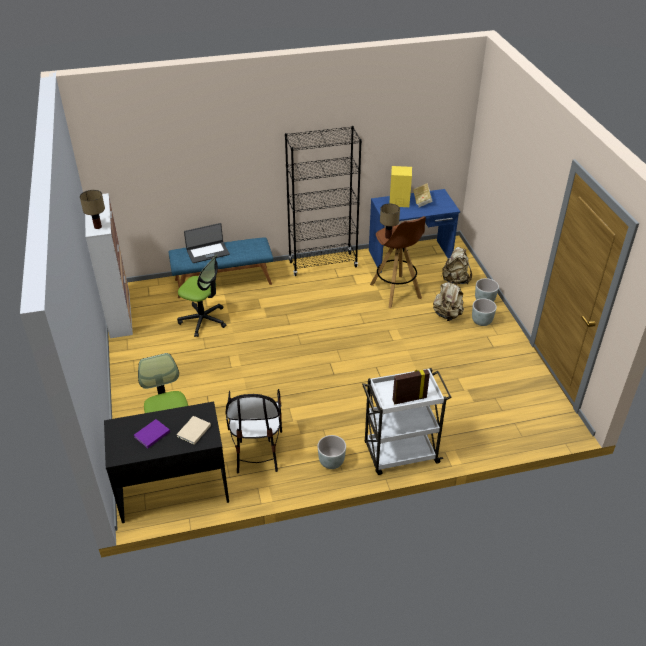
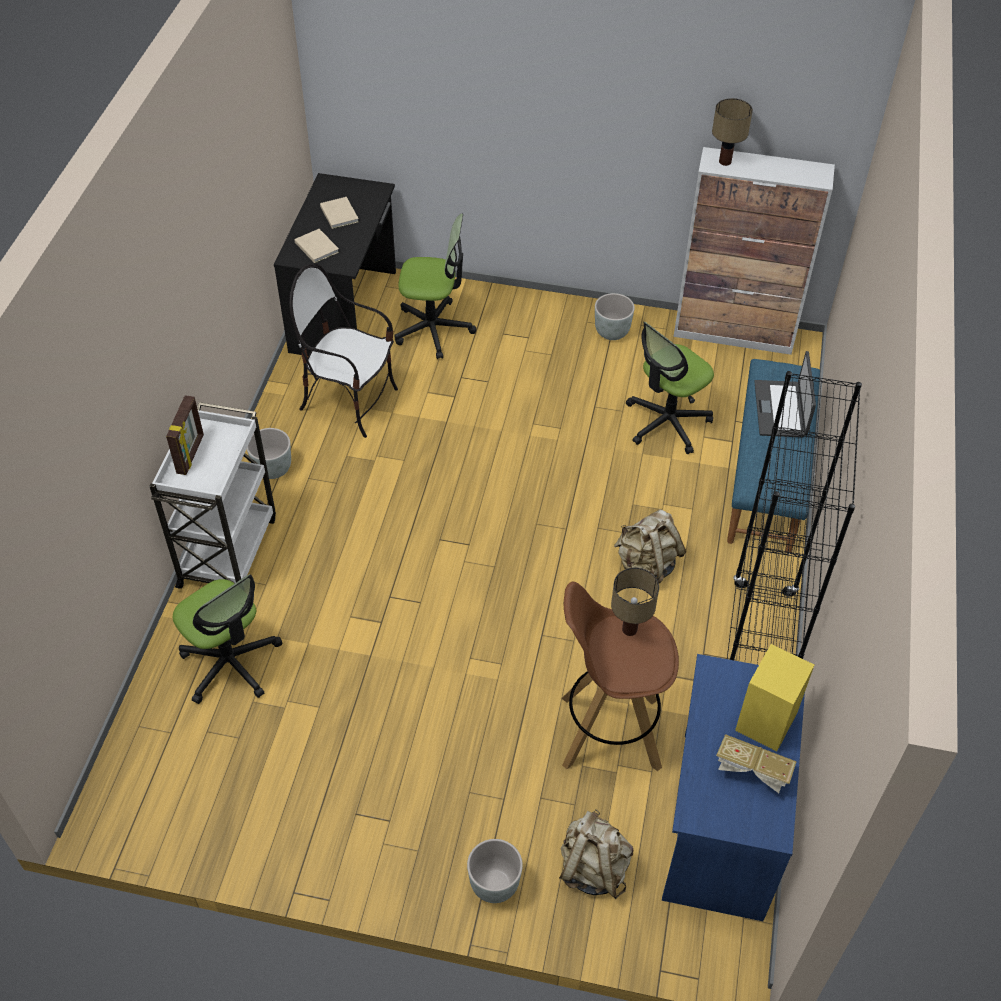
camera: 115 degrees right, 10 degrees up
purple book [134,419,170,448] -> beige book [320,197,359,229]
beige backpack [433,280,464,321] -> beige backpack moved to [614,510,686,583]
grey planter [472,298,497,326] -> grey planter moved to [595,293,635,340]
none -> office chair [173,574,282,704]

